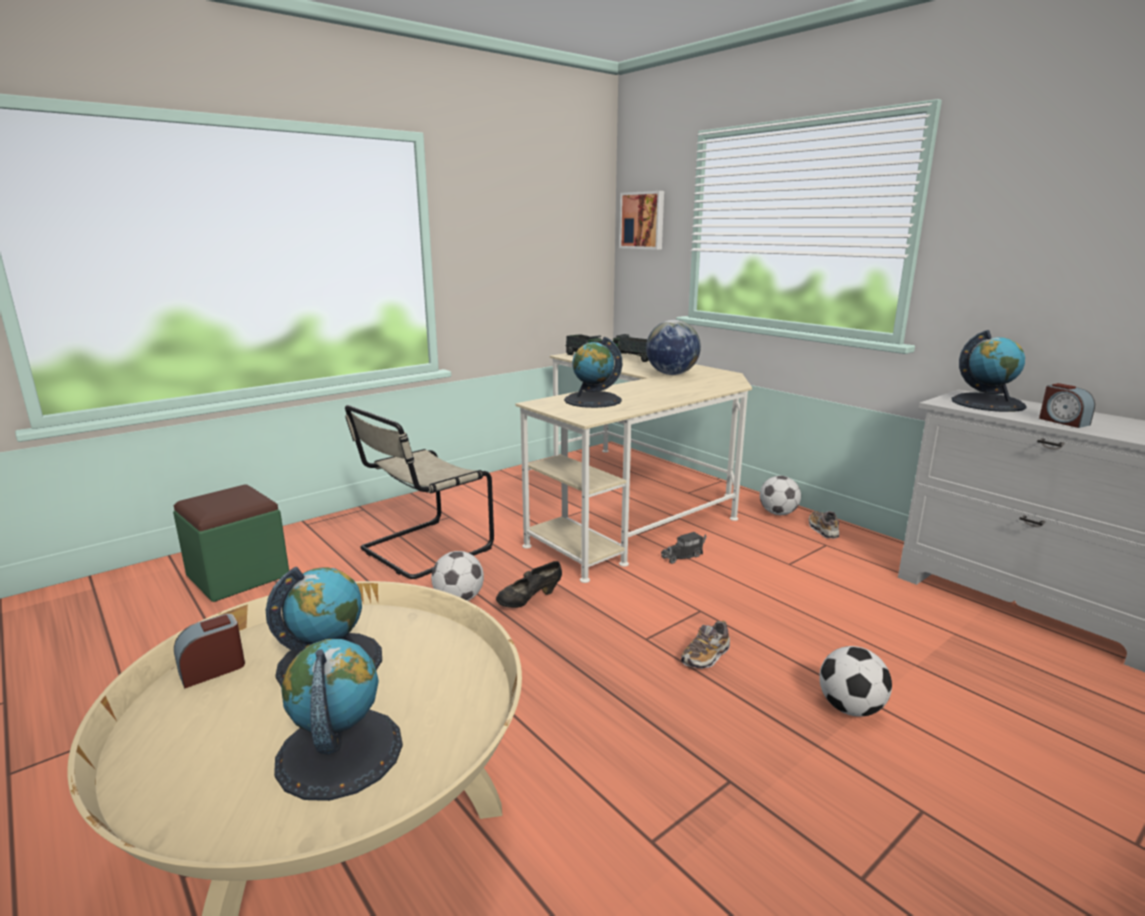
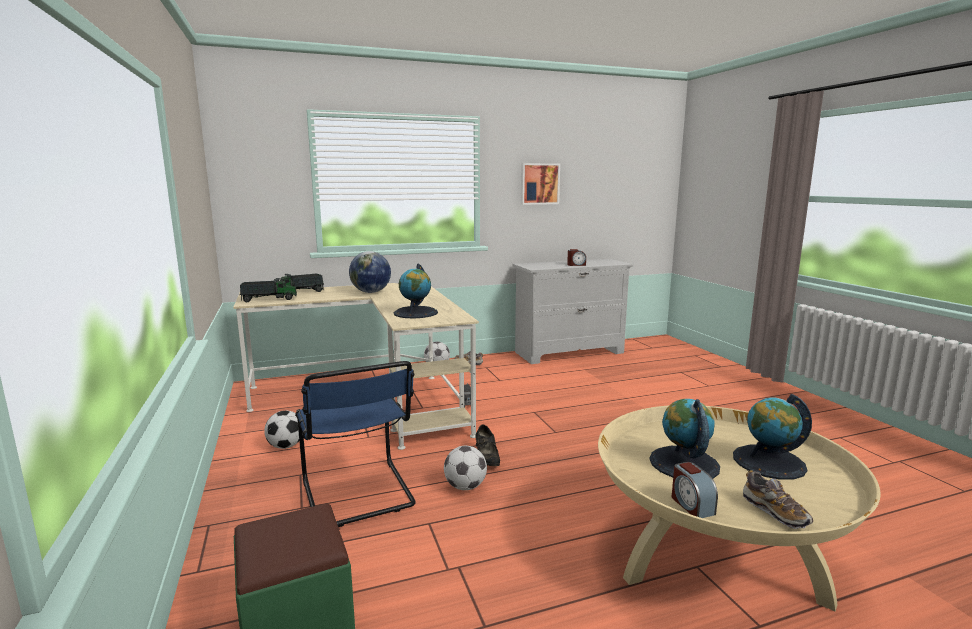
camera: 70 degrees left, 5 degrees down
beige chair [345,405,494,579] -> blue chair [295,361,416,527]
picture [619,191,664,250] -> picture moved to [521,163,560,205]
shoe [681,621,730,669] -> shoe moved to [743,470,813,529]
football [819,646,892,717] -> football moved to [264,411,299,449]
globe [952,330,1027,412] -> none

